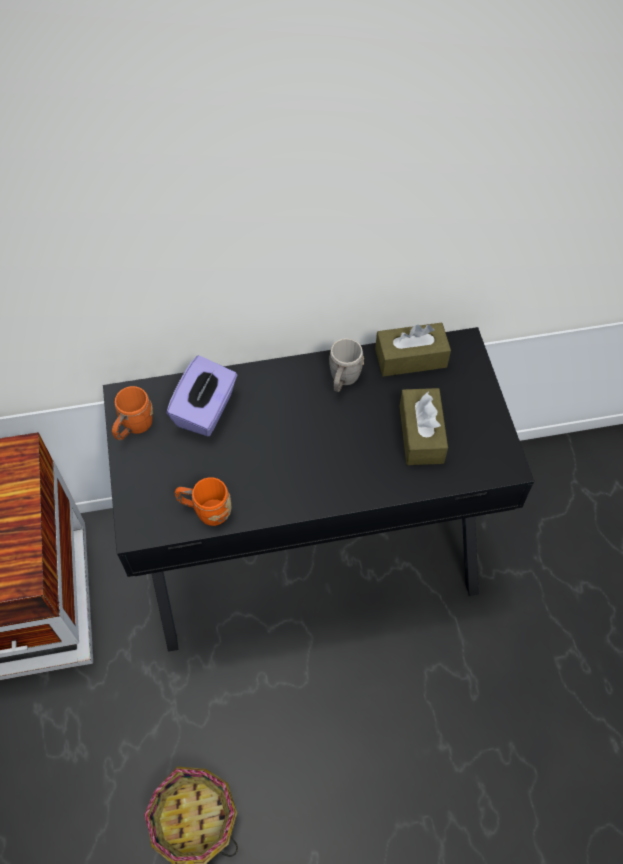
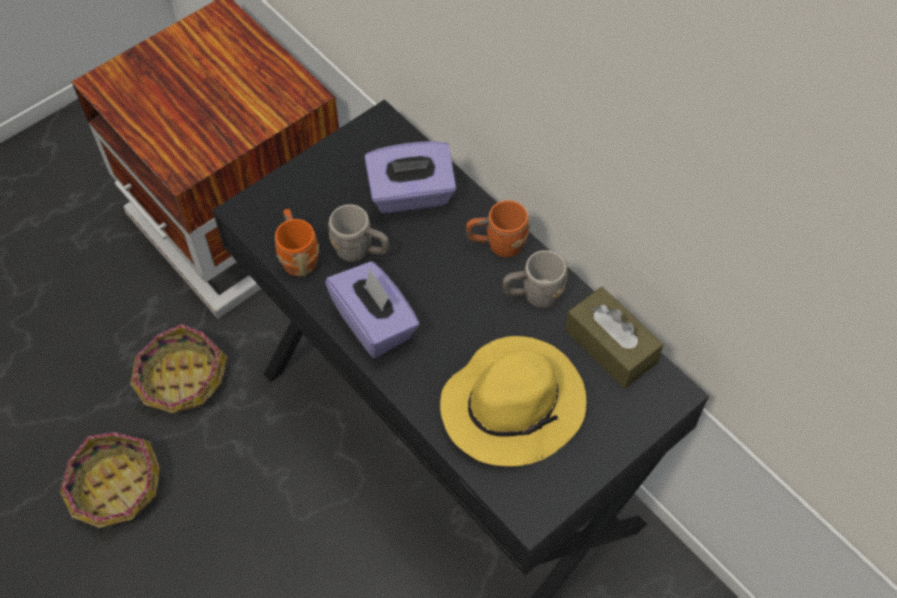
camera: 60 degrees right, 0 degrees up
orange mug [112,386,153,441] -> orange mug moved to [466,200,531,258]
brown tissue box [400,388,448,465] -> yellow hat [440,336,586,466]
none -> basket [130,324,228,417]
none -> purple tissue box [325,262,420,358]
none -> grey mug [328,204,389,262]

